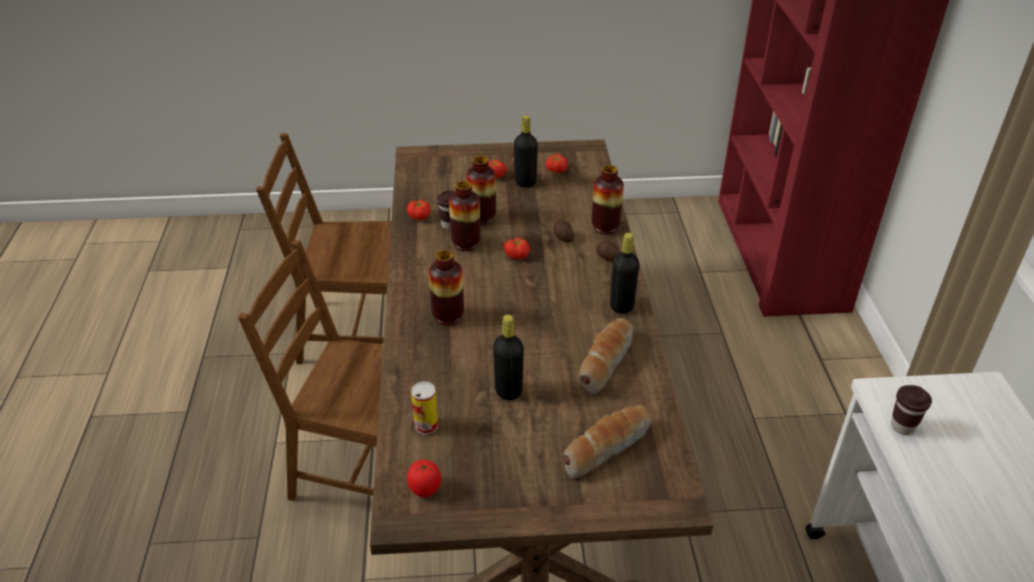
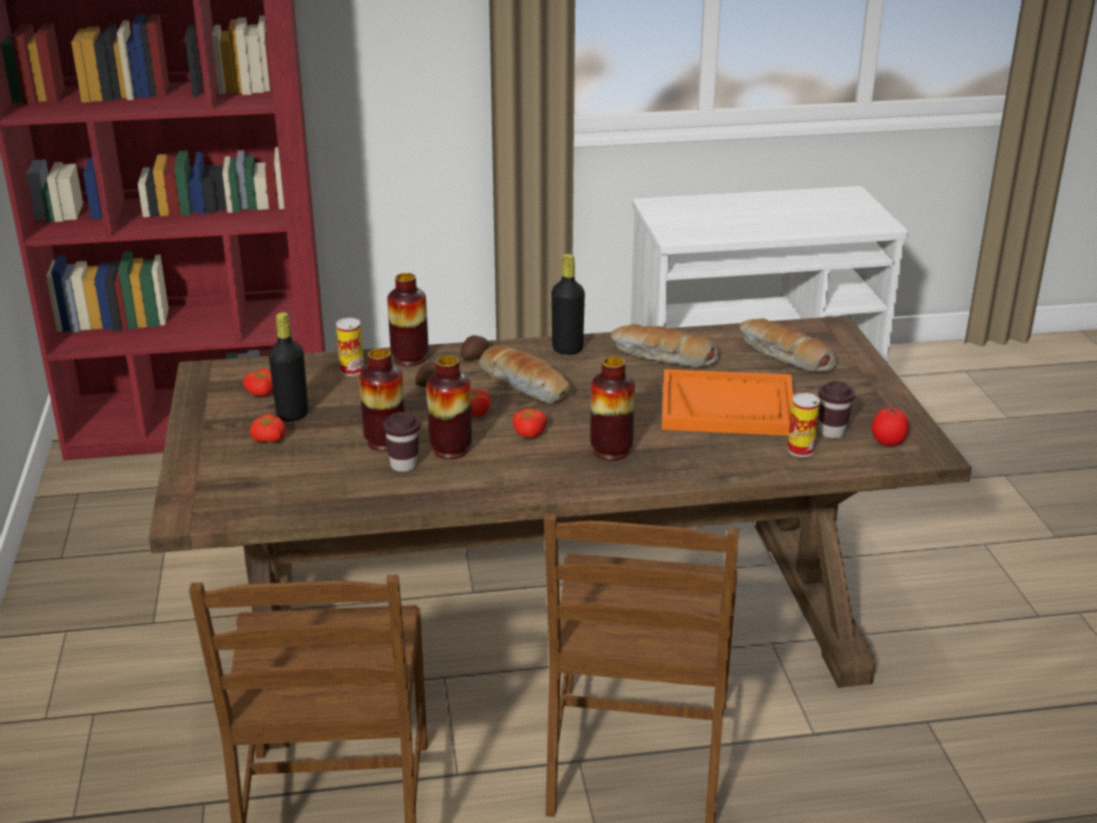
camera: 95 degrees left, 10 degrees down
tomato [407,200,431,220] -> tomato moved to [513,409,547,438]
black bottle [493,315,524,400] -> orange tray [662,369,794,436]
brown cup [891,385,932,435] -> brown cup moved to [818,381,855,439]
none -> can [336,318,364,376]
none -> bread [479,345,570,403]

